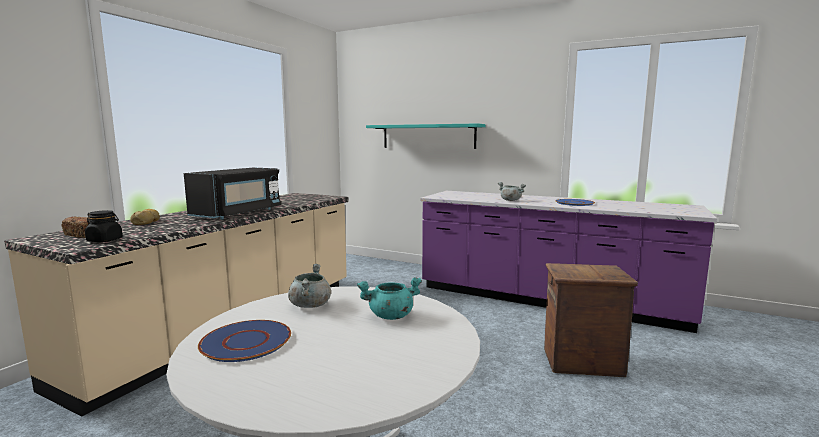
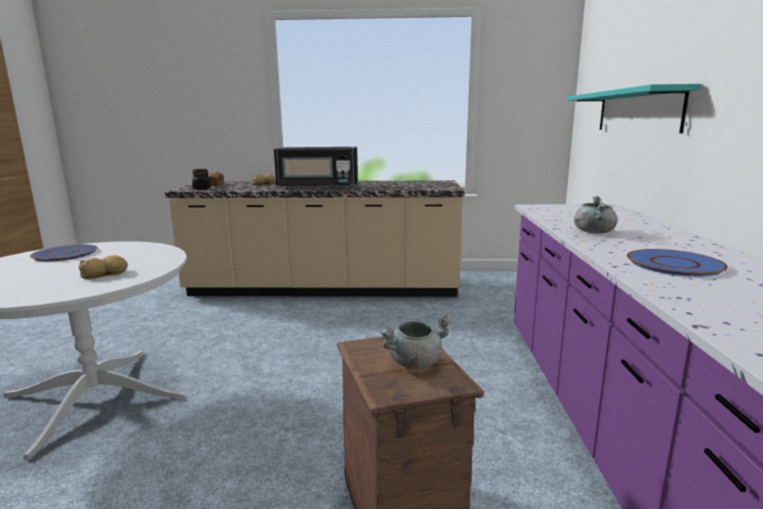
camera: 65 degrees right, 5 degrees up
grey cooking pot [288,264,331,308] -> grey cooking pot moved to [380,315,453,369]
turquoise cooking pot [357,277,422,320] -> bread [79,255,128,279]

